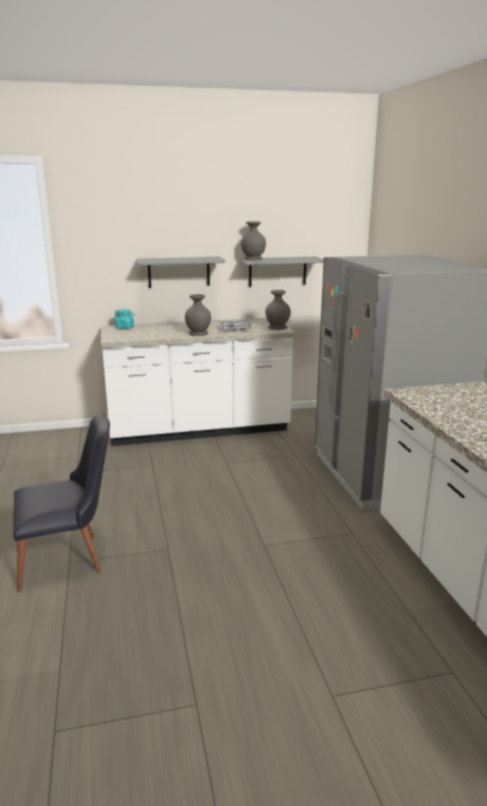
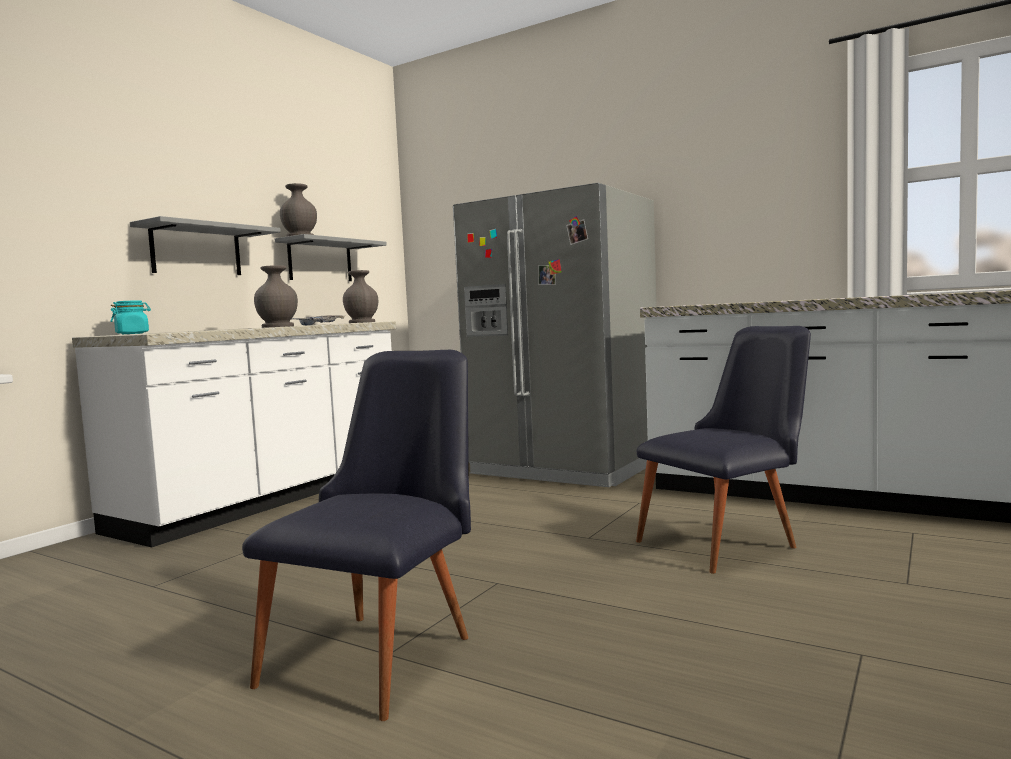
camera: 45 degrees left, 15 degrees down
none -> black chair [636,326,811,574]

